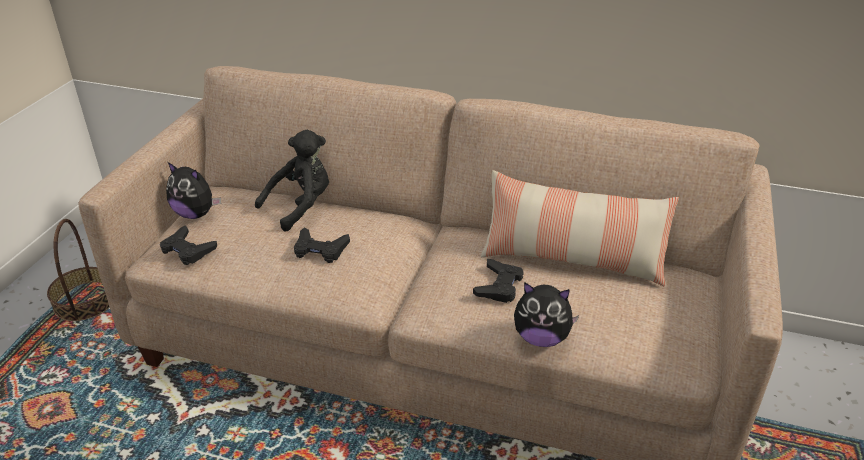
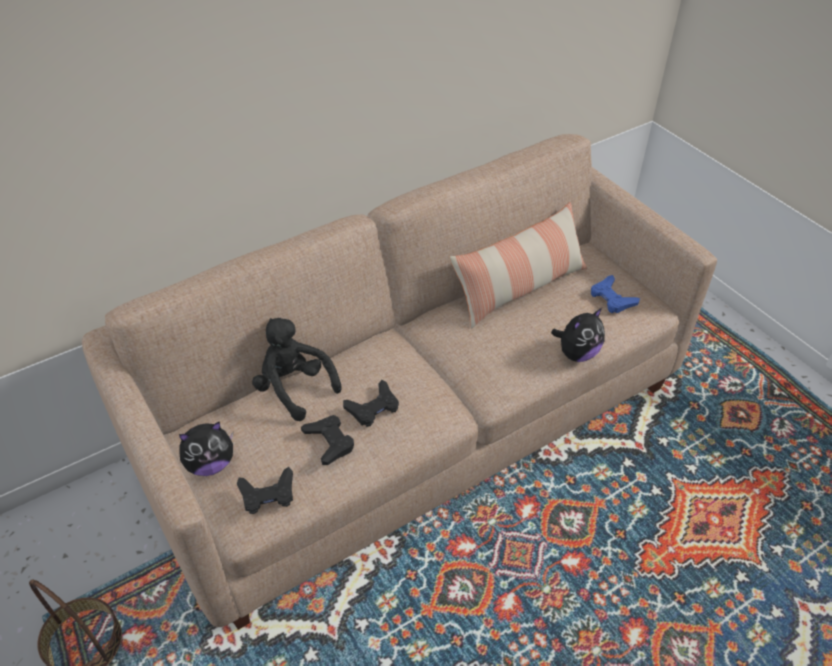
camera: 50 degrees left, 10 degrees up
black plush toy [255,130,329,232] -> black plush toy turned 45 degrees counterclockwise [252,318,342,421]
black game controller [473,259,524,303] -> black game controller moved to [301,415,354,465]
none -> blue game controller [591,275,640,313]

